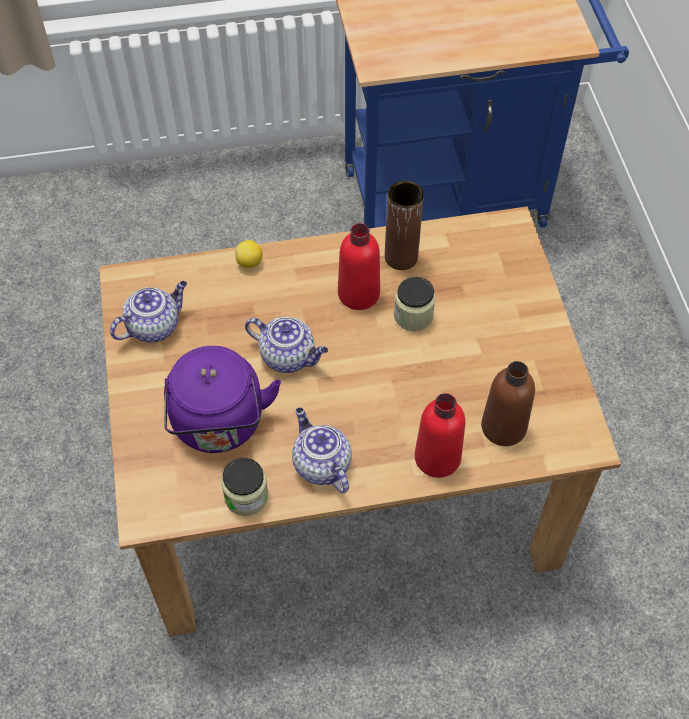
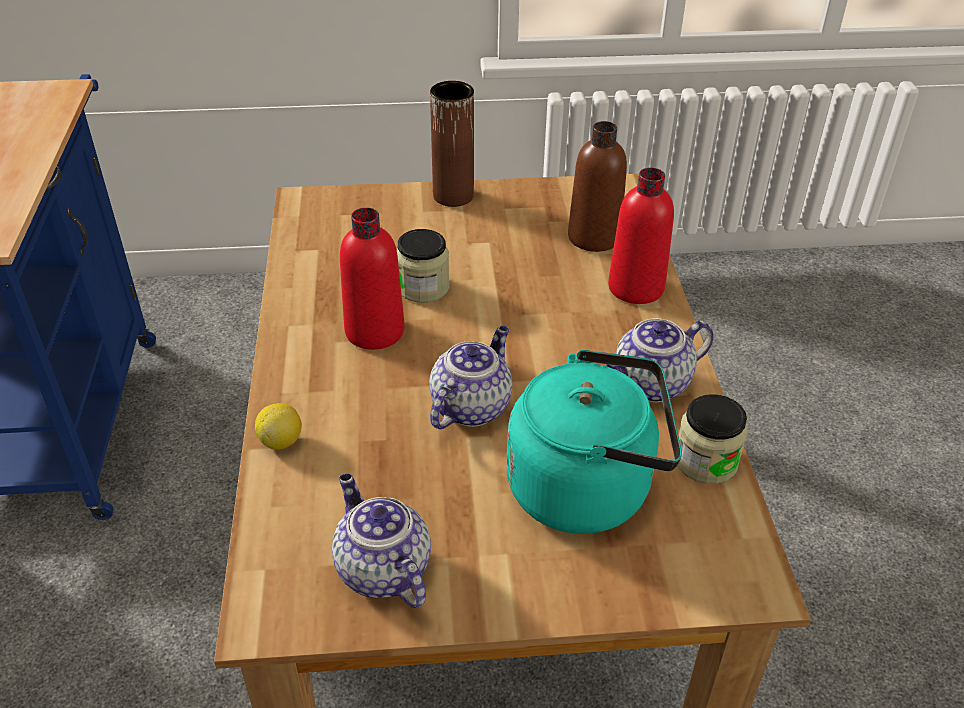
camera: 85 degrees left, 15 degrees down
purple kettle [164,346,281,453] -> turquoise kettle [506,349,682,534]
brown vase [385,181,424,270] -> brown vase moved to [430,81,474,207]

